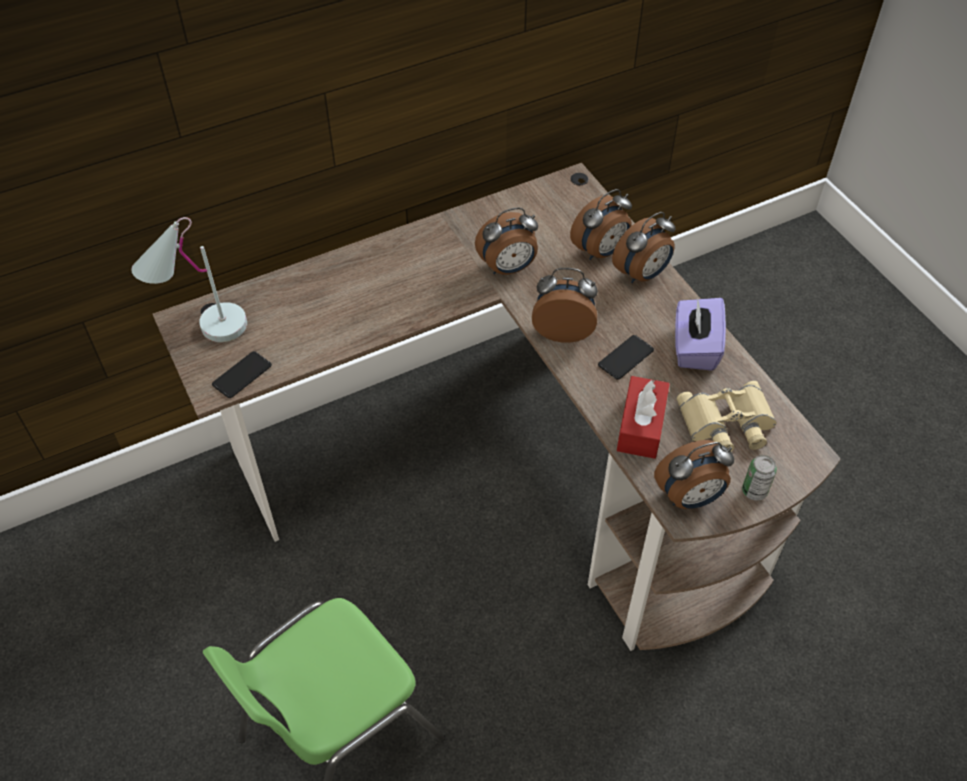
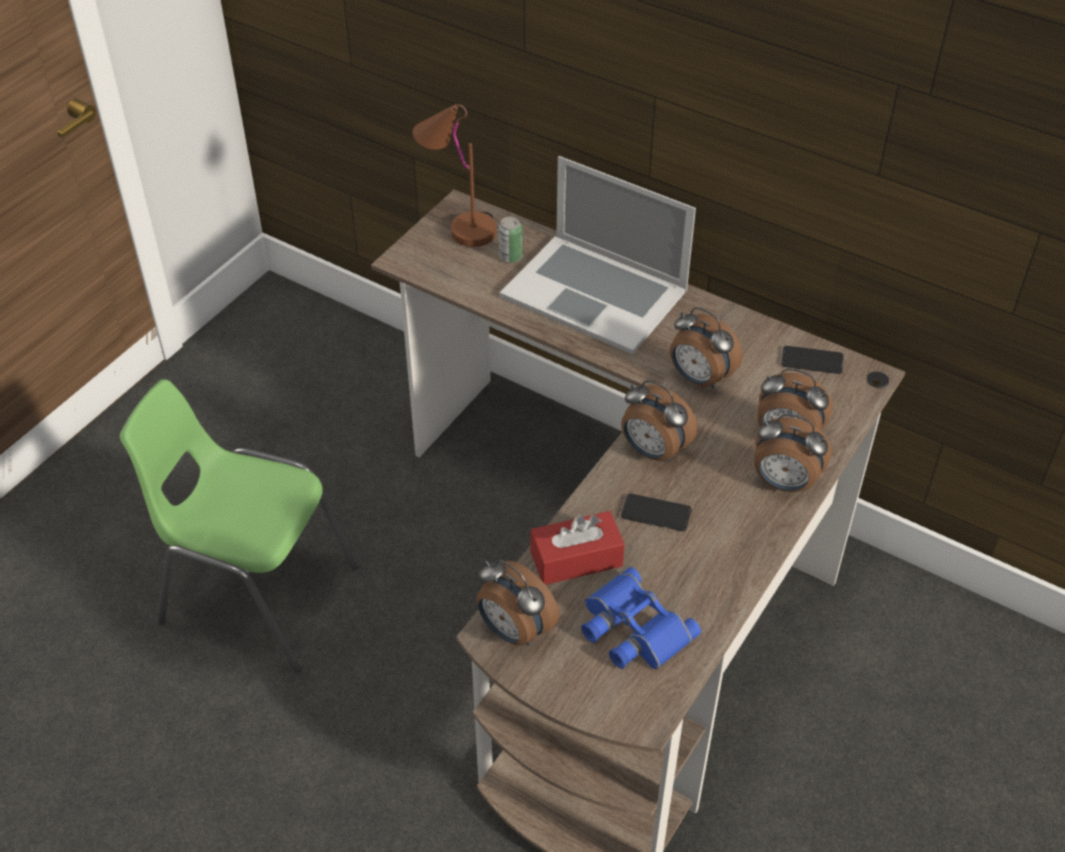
camera: 60 degrees right, 5 degrees down
white table lamp [131,217,247,342] -> brown table lamp [413,104,496,247]
phone [212,351,272,398] -> phone moved to [782,346,844,374]
alarm clock [532,268,598,343] -> alarm clock turned 150 degrees clockwise [621,380,697,462]
purple tissue box [675,298,726,371] -> none
beige binoculars [677,381,776,452] -> blue binoculars [581,567,701,669]
can [742,455,777,501] -> can moved to [499,217,522,263]
none -> laptop [500,156,696,355]

